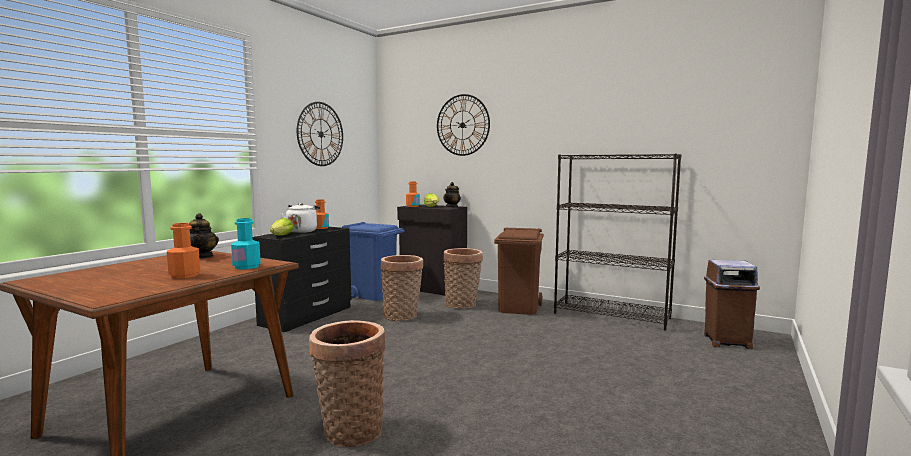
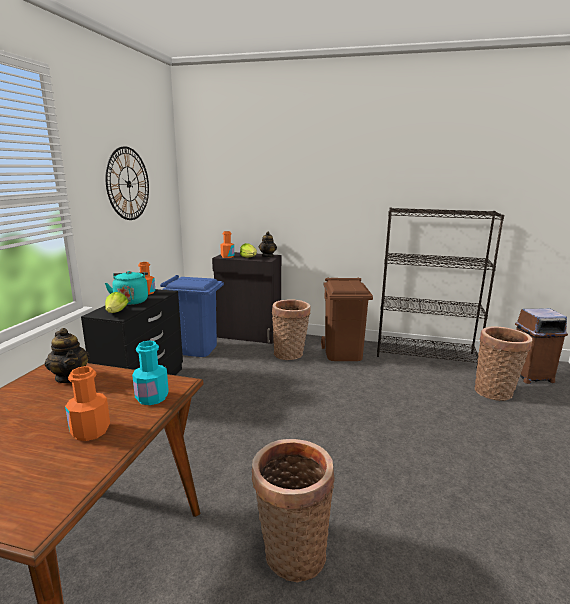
camera: 15 degrees left, 10 degrees up
white kettle [280,203,320,233] -> turquoise kettle [105,271,148,305]
basket [380,255,423,321] -> basket moved to [475,326,532,401]
wall clock [437,94,490,156] -> none

